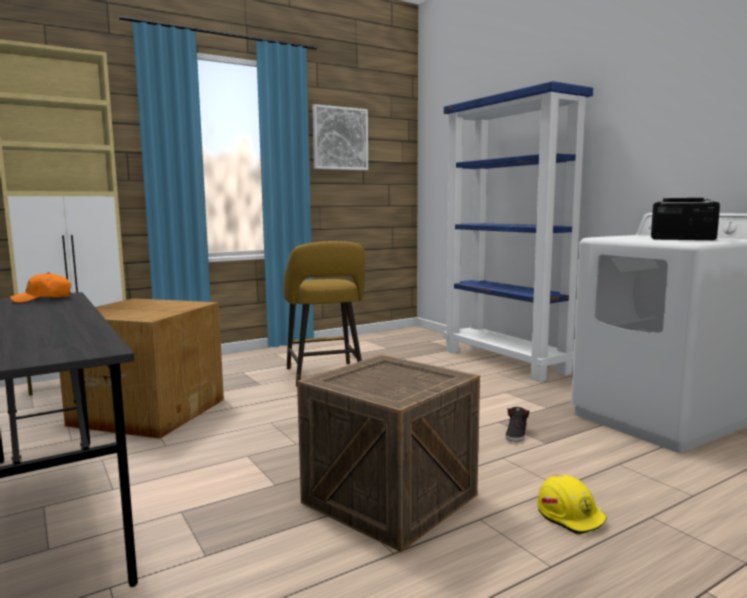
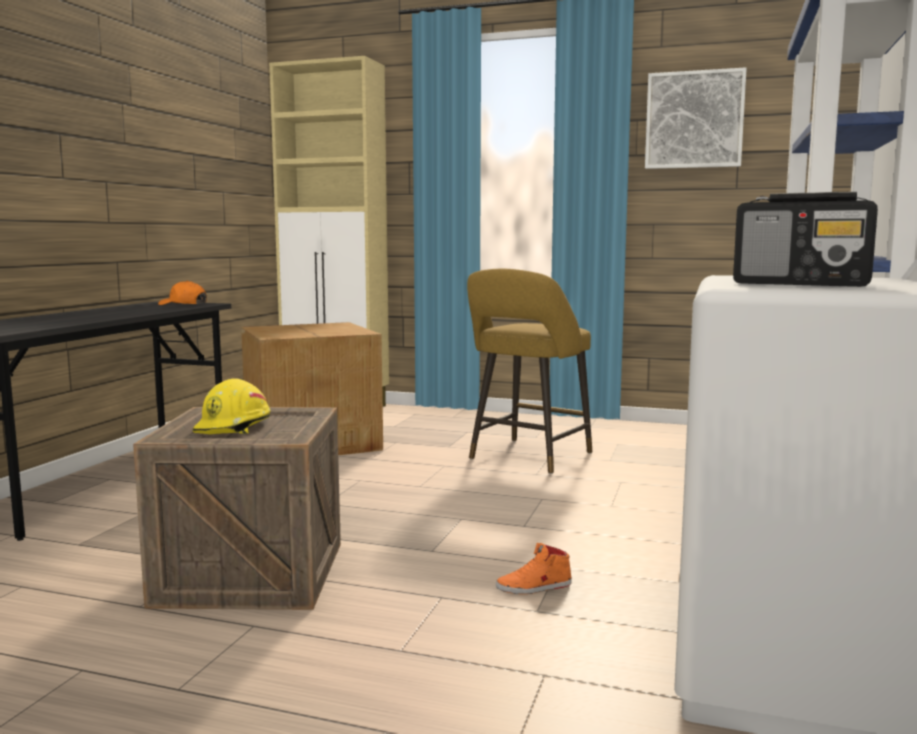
camera: 50 degrees right, 0 degrees up
black shoe [506,407,530,442] -> orange shoe [496,543,572,594]
yellow hard hat [537,474,607,535] -> yellow hard hat moved to [193,378,271,434]
radio [651,198,720,240] -> radio turned 135 degrees clockwise [733,192,878,287]

